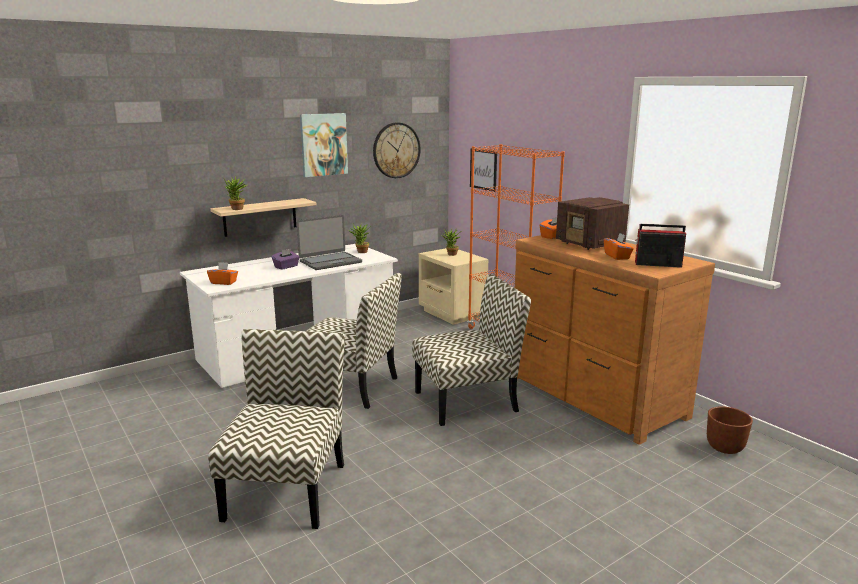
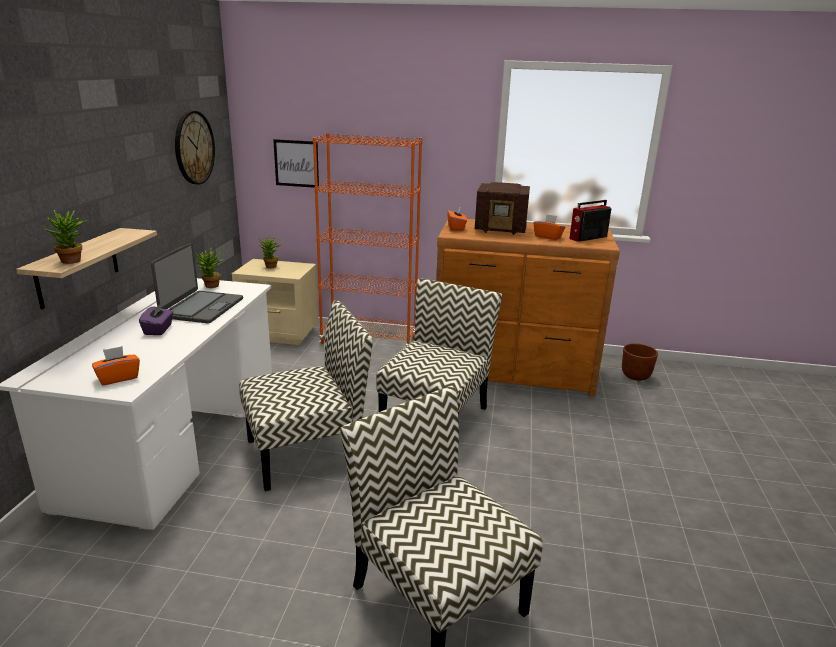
camera: 45 degrees left, 5 degrees up
picture [300,113,348,177] -> none

